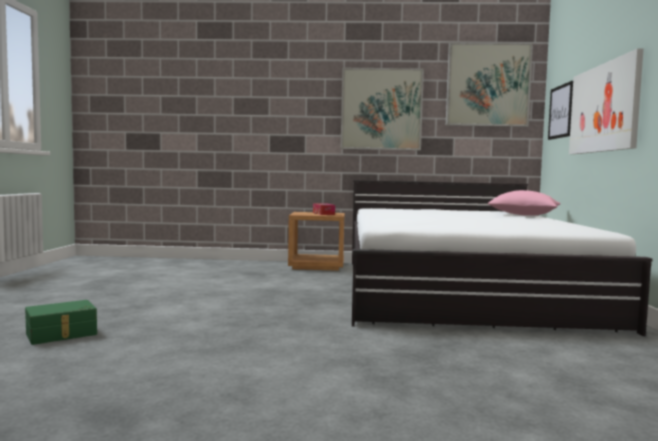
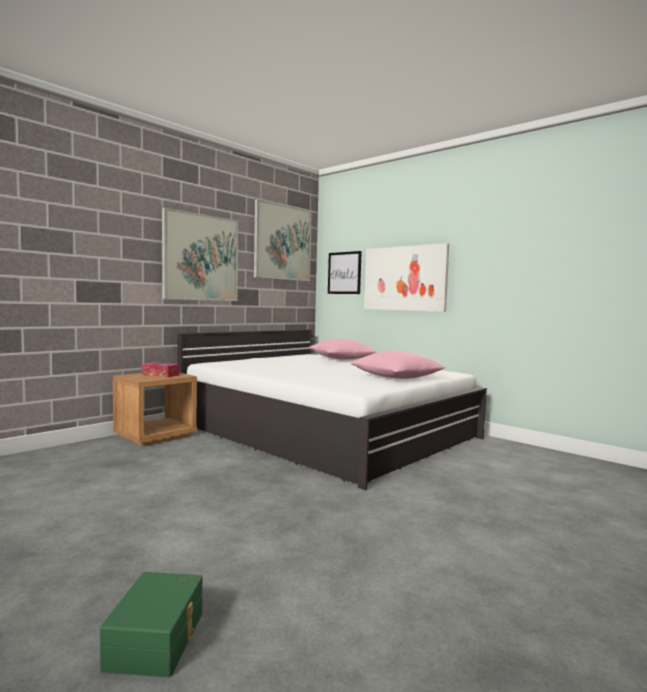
camera: 50 degrees left, 0 degrees up
none -> pink pillow [351,351,446,379]

